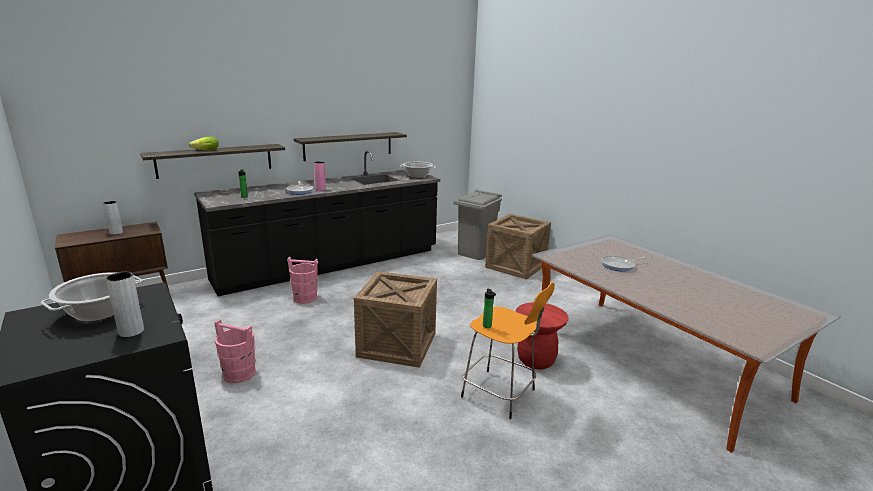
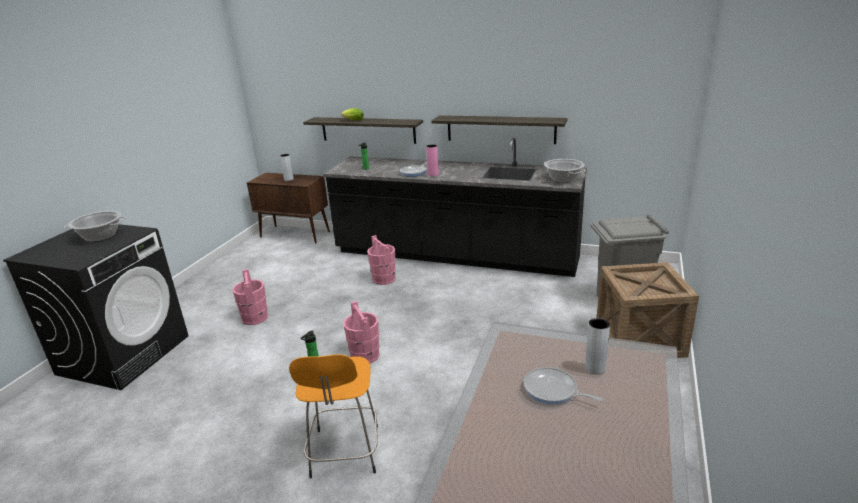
camera: 55 degrees right, 5 degrees up
grey vase [106,272,144,337] -> grey vase moved to [585,318,610,375]
crate [354,271,437,368] -> pink bucket [343,301,380,363]
red stool [516,302,568,369] -> none

